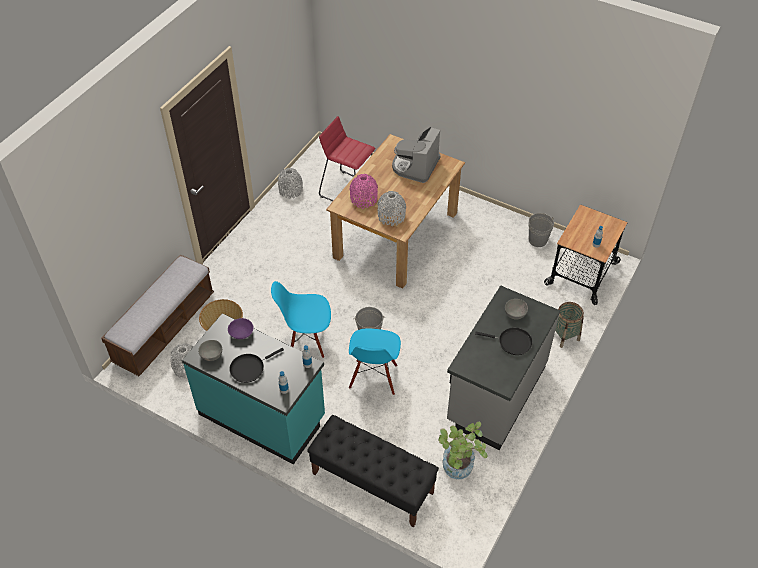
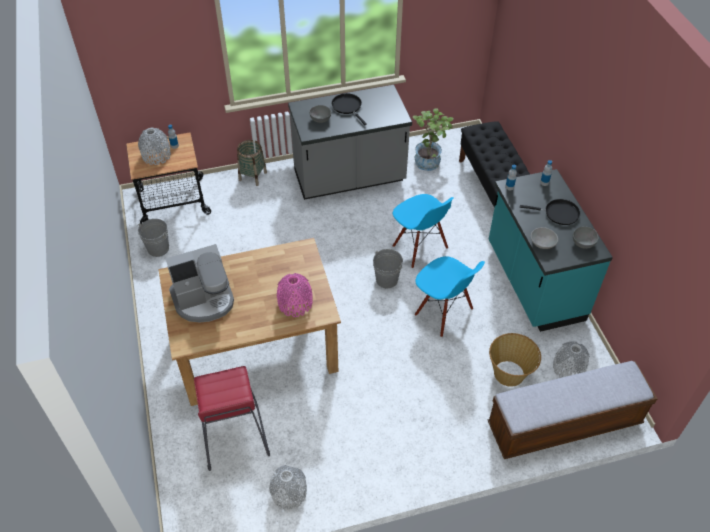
camera: 135 degrees left, 0 degrees up
purple bowl [228,318,253,339] -> grey bowl [531,227,558,249]
blue chair [349,329,401,395] -> blue chair turned 90 degrees clockwise [393,194,454,268]
grey vase [377,191,406,226] -> grey vase moved to [138,127,171,165]

